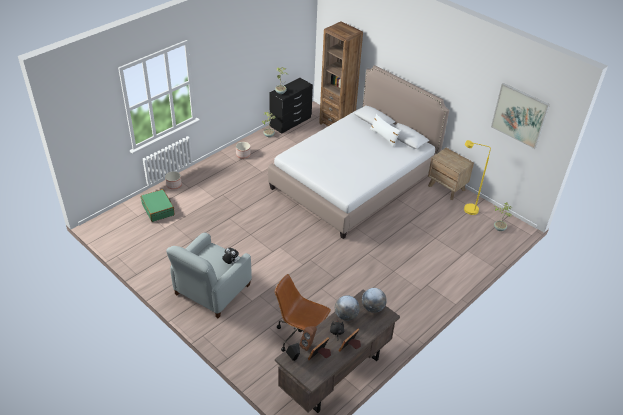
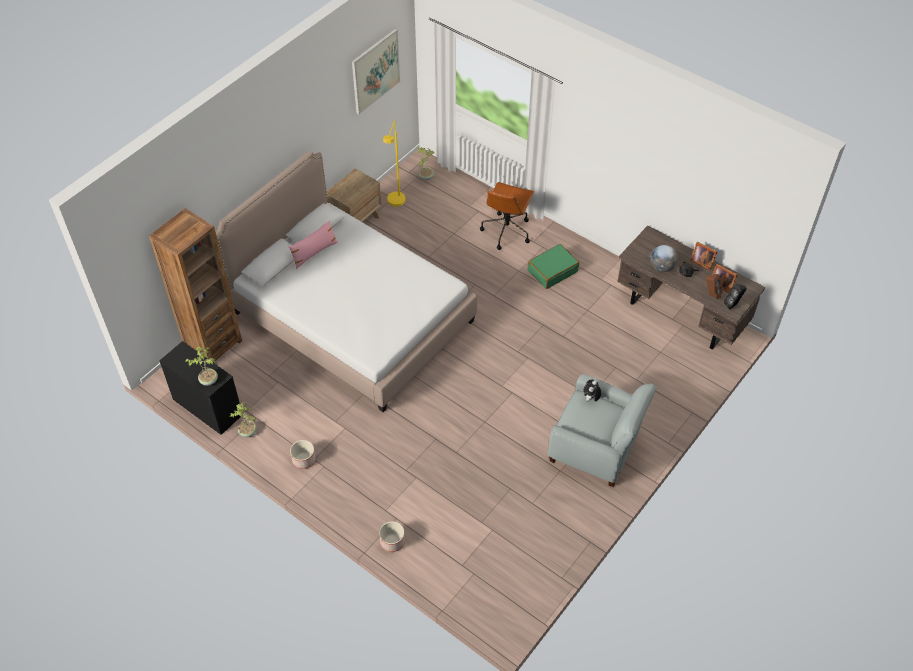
camera: 95 degrees left, 10 degrees up
green suitcase [141,189,175,222] -> green suitcase moved to [528,244,579,289]
brown office chair [275,274,331,352] -> brown office chair moved to [480,182,534,250]
globe [362,288,387,313] -> none
white pillow [370,114,401,147] -> pink pillow [288,220,338,269]

